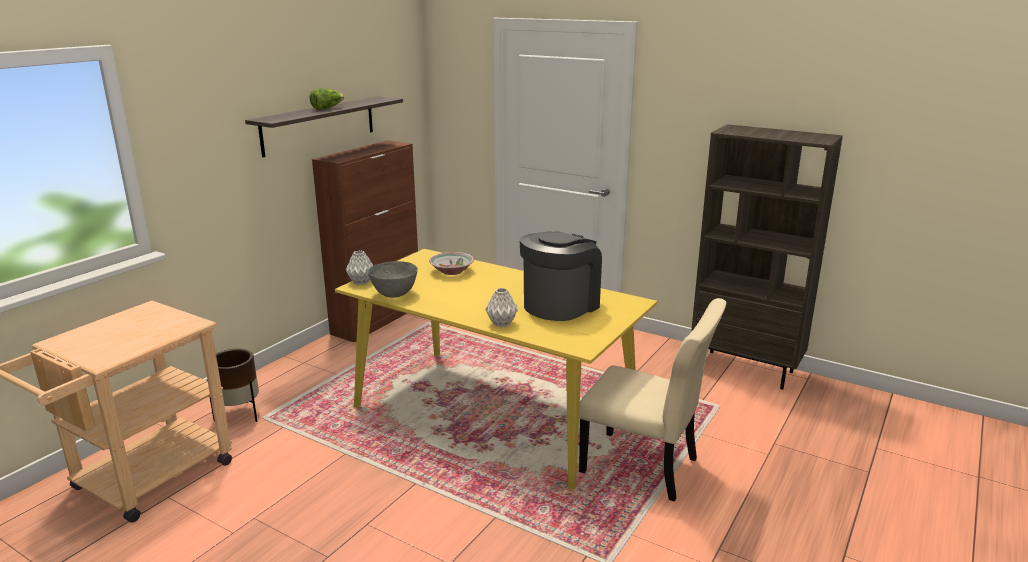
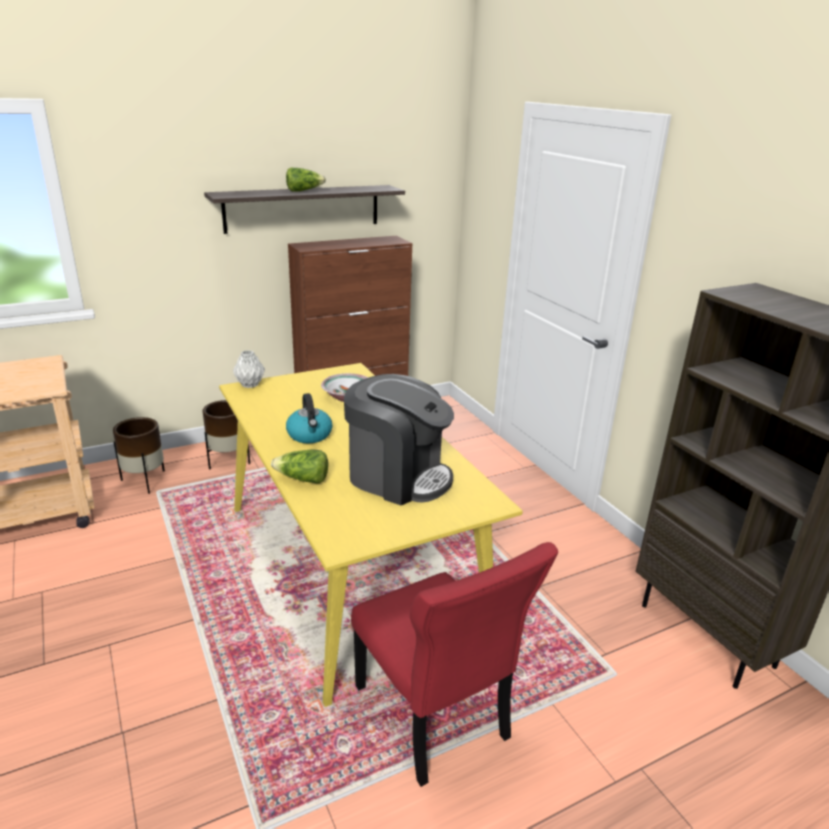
camera: 30 degrees right, 5 degrees up
grey bowl [368,261,418,297] -> none
grey vase [485,288,518,327] -> lettuce [271,450,328,484]
coffee machine [520,231,602,321] -> coffee machine turned 45 degrees clockwise [344,374,454,505]
beige chair [579,298,726,502] -> red chair [351,542,558,787]
none -> brown planter [203,400,250,470]
none -> kettle [286,393,332,443]

